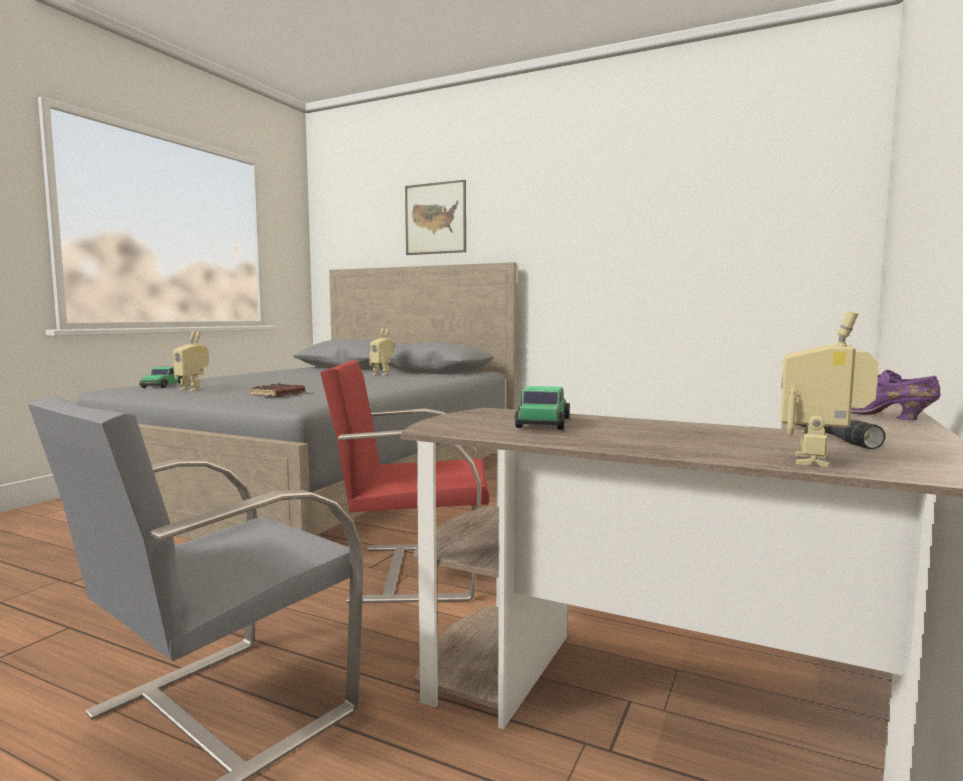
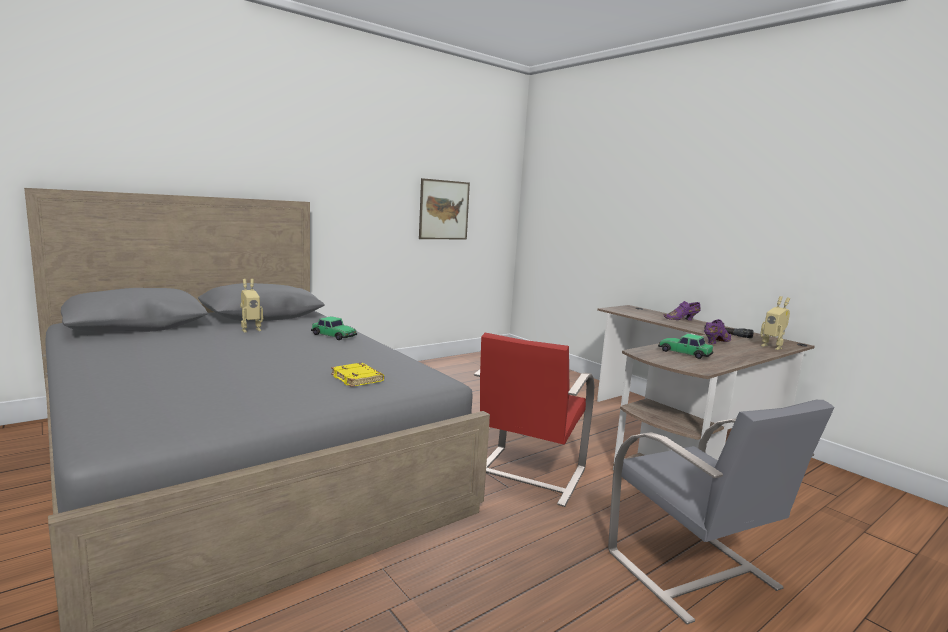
camera: 65 degrees left, 5 degrees up
toy car [139,367,182,388] -> toy car moved to [311,316,357,340]
toy robot [173,331,209,391] -> none
brown book [249,383,305,397] -> yellow book [331,363,384,387]
picture [405,180,466,255] -> picture moved to [419,178,470,239]
none -> purple shoe [704,319,732,344]

